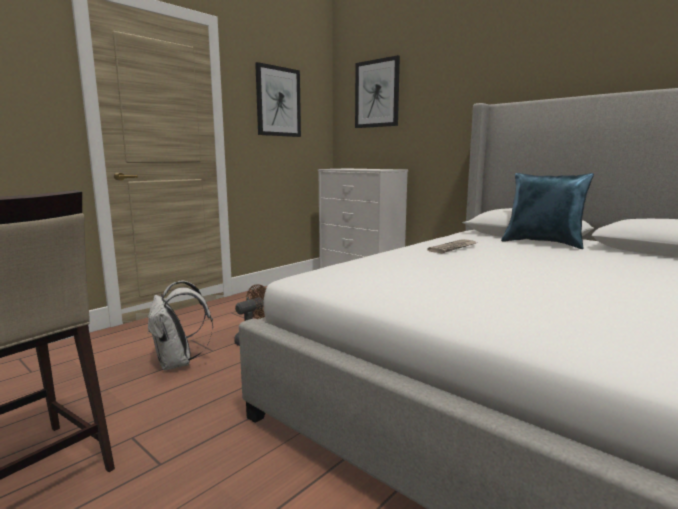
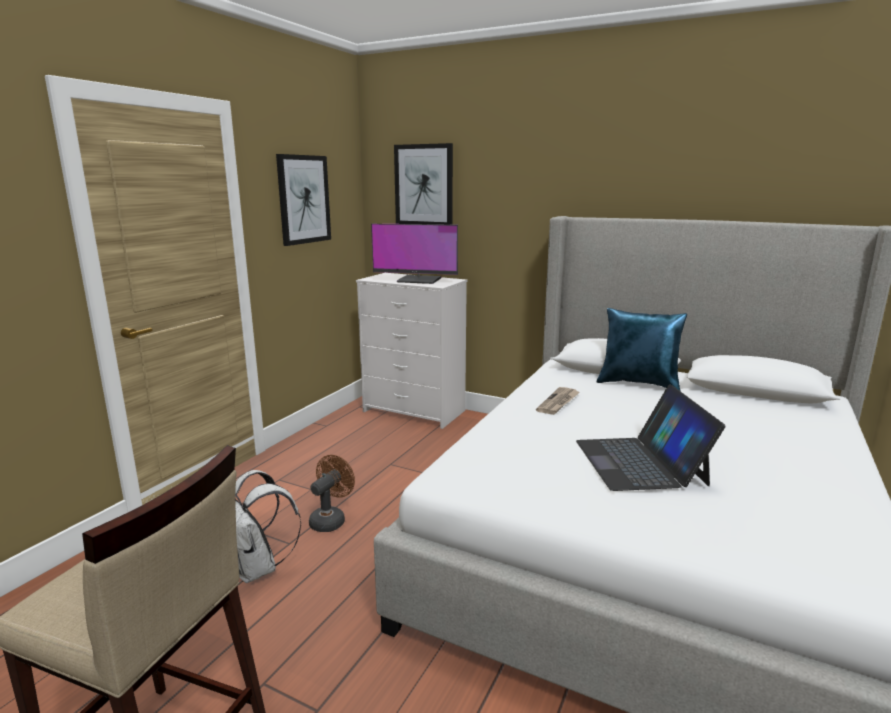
camera: 15 degrees left, 5 degrees up
none -> monitor [371,224,458,284]
none -> laptop [576,385,726,491]

